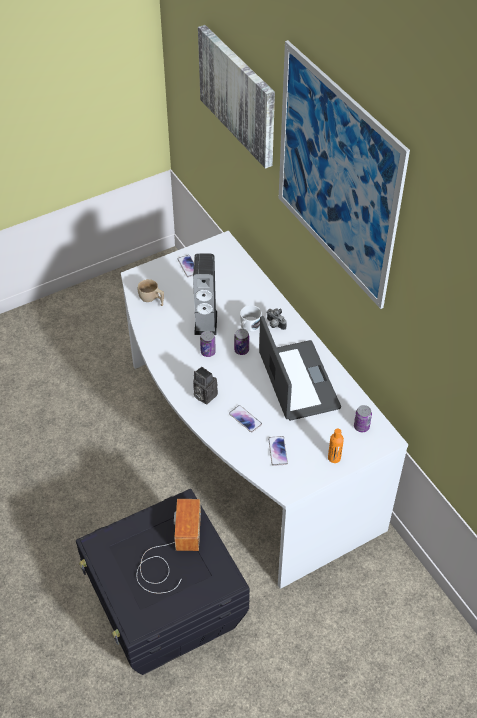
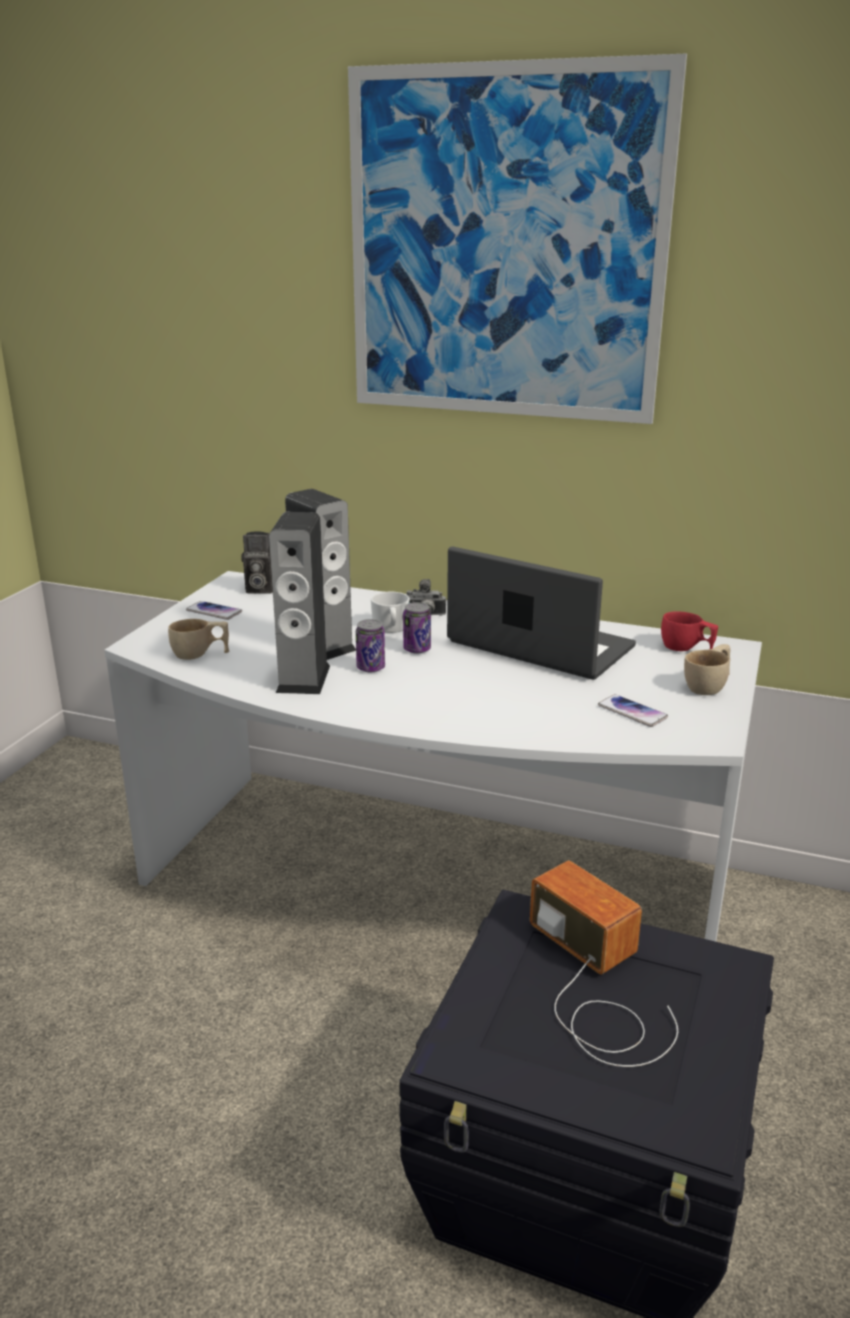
camera: 40 degrees left, 25 degrees down
camera [193,366,218,405] -> camera moved to [241,531,273,593]
picture [198,25,275,168] -> none
phone [229,405,262,432] -> none
orange bottle [328,429,344,463] -> beige cup [684,644,730,695]
can [354,405,372,432] -> red cup [661,611,718,651]
none -> speaker [269,512,330,694]

